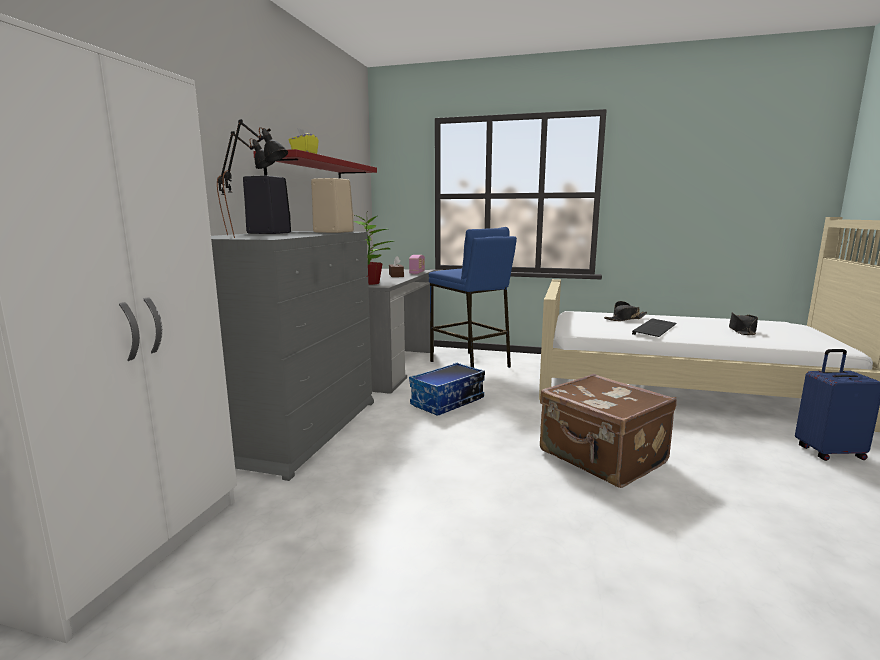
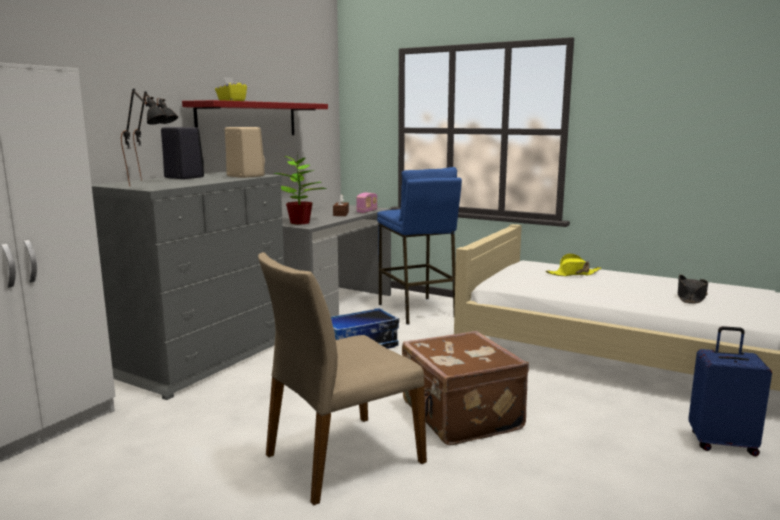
camera: 15 degrees right, 0 degrees up
black hat [604,301,647,321] -> yellow hat [546,253,602,276]
keyboard [632,318,677,337] -> none
none -> beige chair [258,252,427,505]

